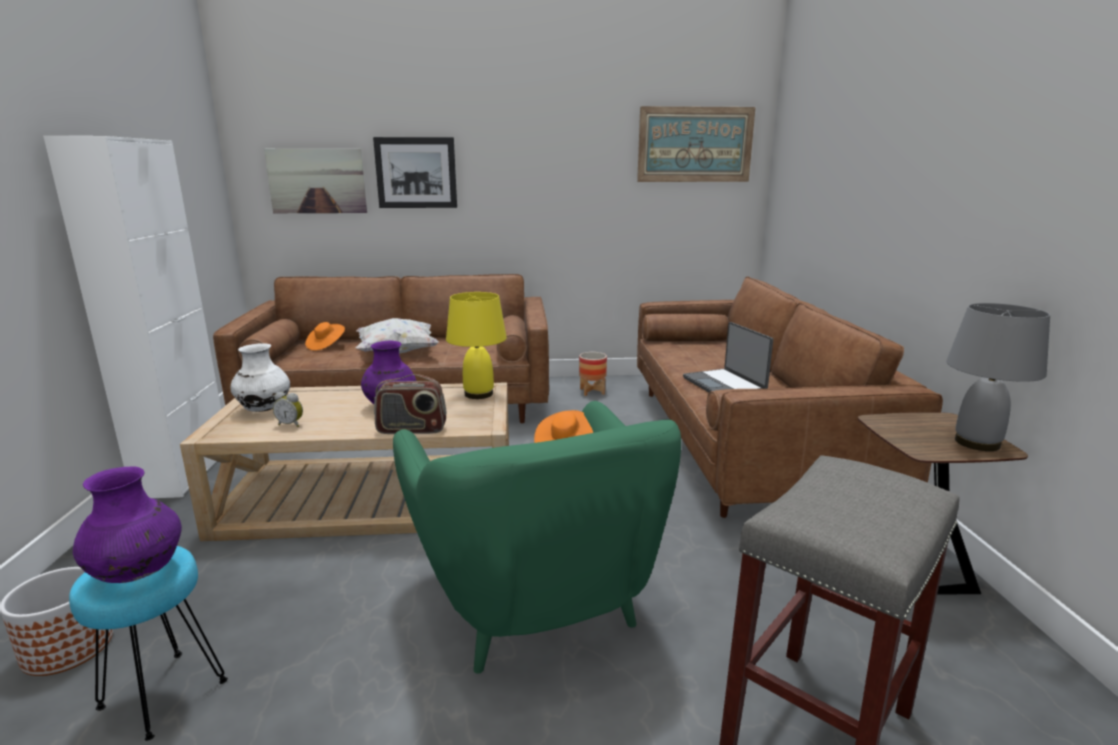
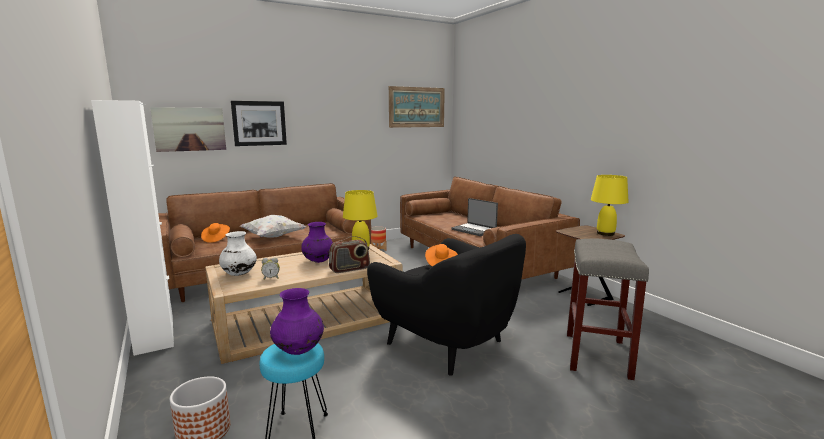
camera: 25 degrees left, 5 degrees down
green armchair [393,401,681,674] -> black armchair [367,234,526,376]
grey table lamp [946,303,1050,451] -> yellow table lamp [591,175,629,236]

